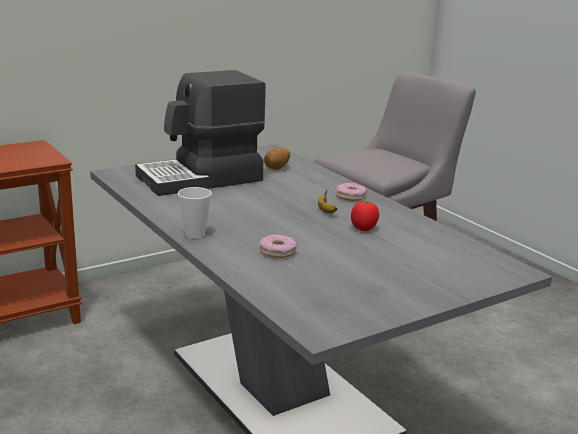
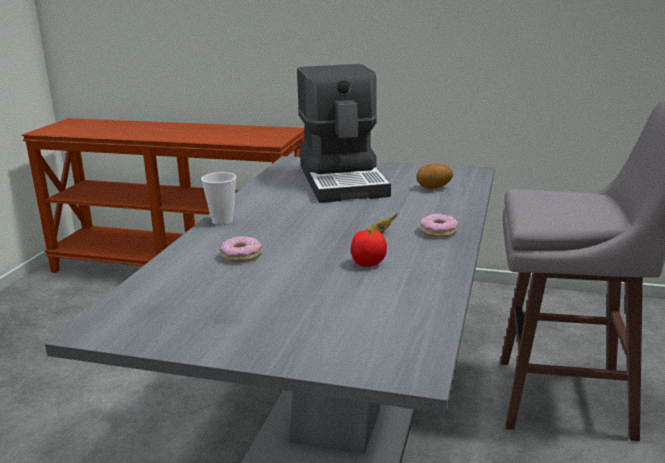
camera: 50 degrees right, 0 degrees up
coffee machine [135,70,266,196] -> coffee machine turned 120 degrees counterclockwise [297,64,391,203]

